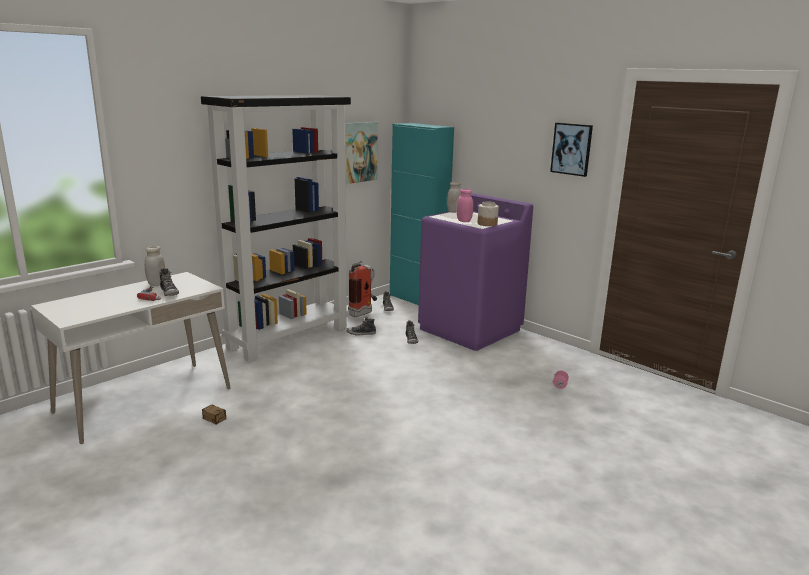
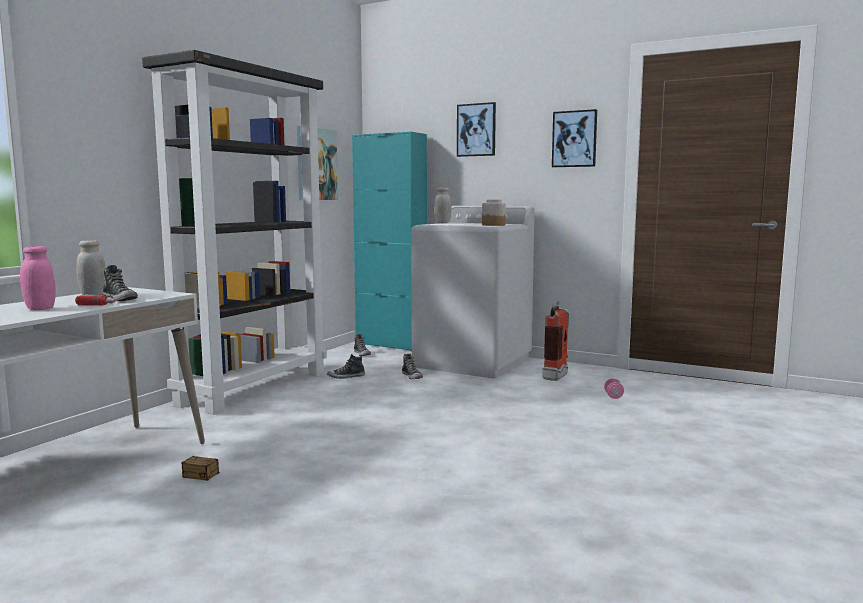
camera: 15 degrees left, 10 degrees down
fire extinguisher [348,261,377,317] -> fire extinguisher moved to [542,301,569,381]
purple washing machine [418,193,533,351] -> white washing machine [411,205,534,379]
pink jar [457,189,473,222] -> pink jar moved to [20,246,56,310]
none -> picture [457,102,496,157]

